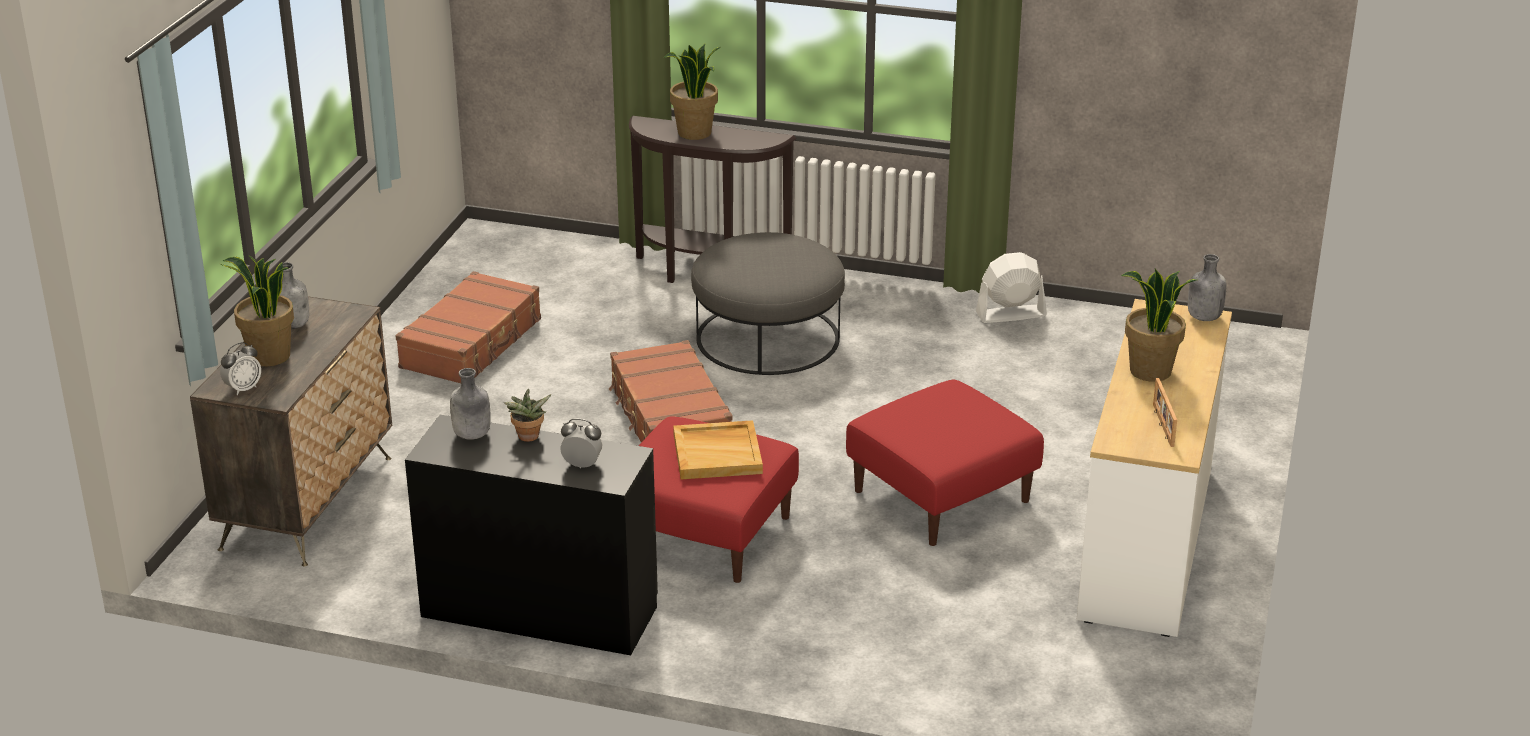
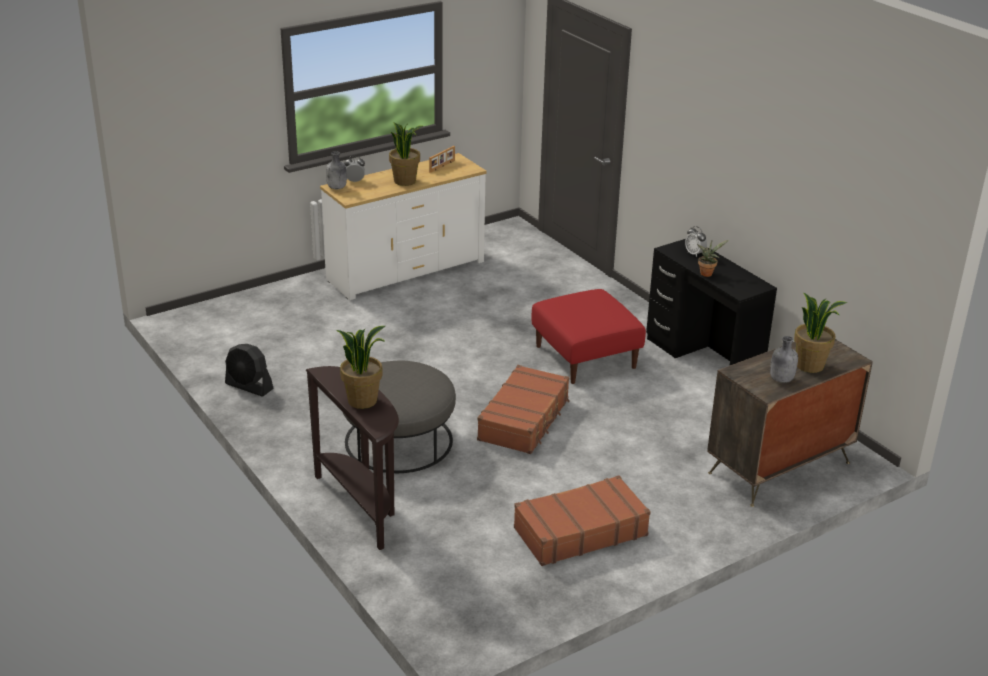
camera: 140 degrees left, 0 degrees up
alarm clock [220,342,261,395] -> alarm clock moved to [344,156,365,182]
grey bottle [450,368,491,440] -> none
beige tray [673,420,763,480] -> none
red ottoman [846,379,1044,546] -> none
white fan [976,252,1047,323] -> black fan [225,344,274,397]

